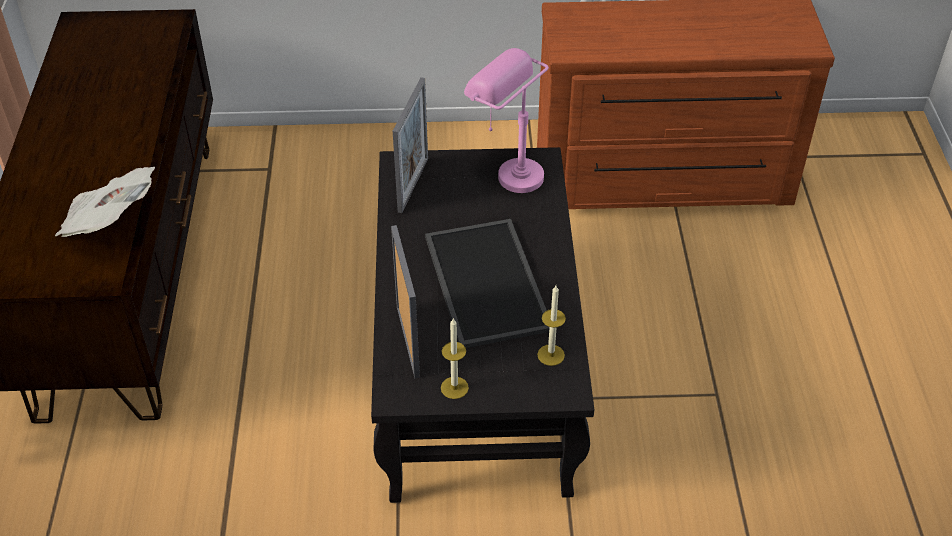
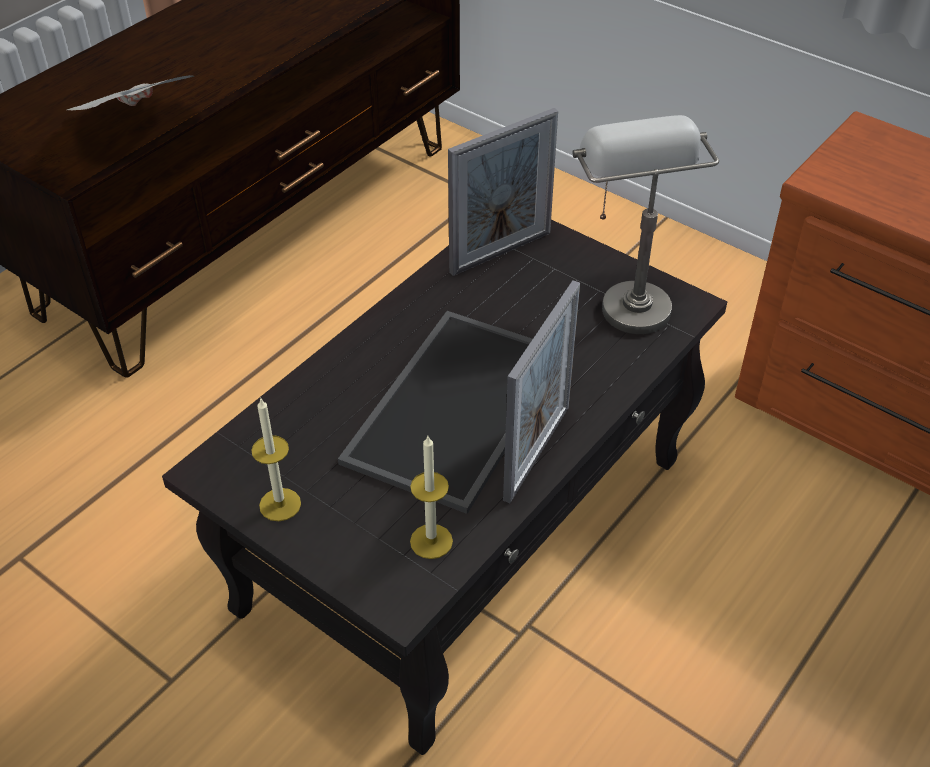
camera: 40 degrees right, 0 degrees up
picture frame [391,225,420,378] -> picture frame moved to [503,280,580,503]
pink table lamp [464,48,549,193] -> grey table lamp [573,115,719,334]

